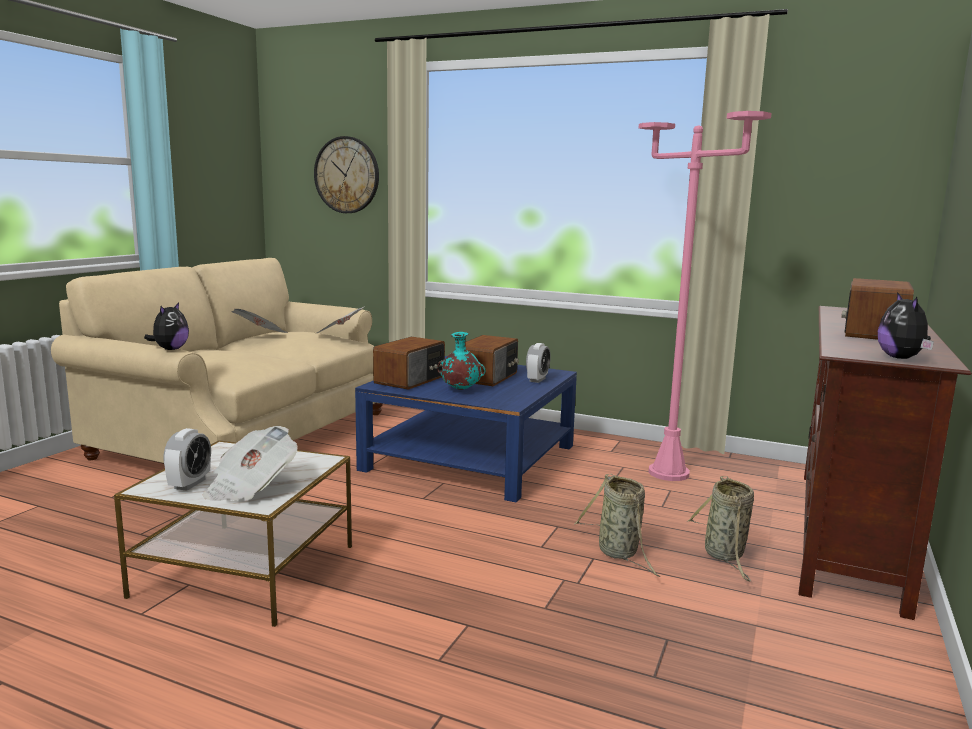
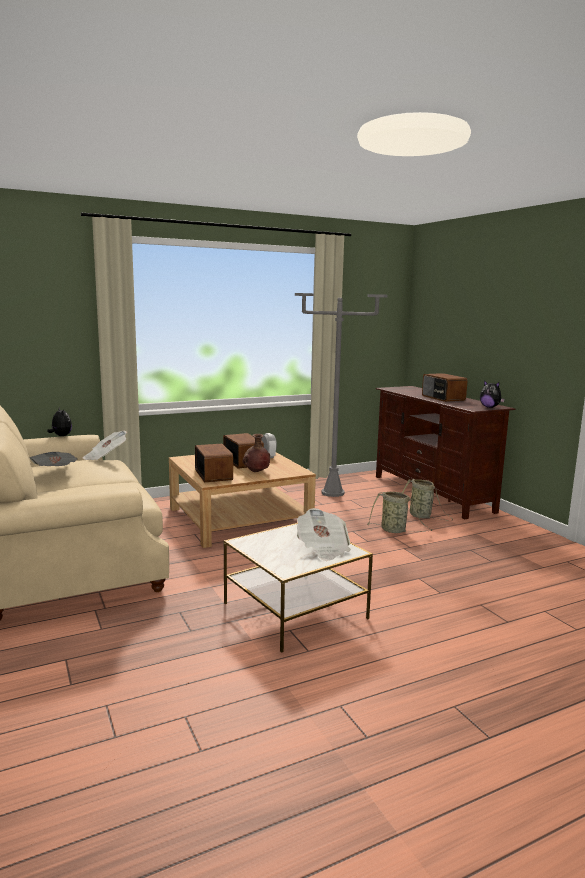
camera: 50 degrees left, 0 degrees up
plush toy [144,302,189,350] -> plush toy moved to [47,408,72,436]
alarm clock [163,428,211,491] -> none
wall clock [314,136,379,213] -> none
blue coffee table [355,356,577,503] -> beige coffee table [169,452,316,548]
turquoise vase [437,332,486,390] -> brown vase [243,434,270,472]
pink floor lamp [639,111,771,481] -> grey floor lamp [295,293,388,497]

